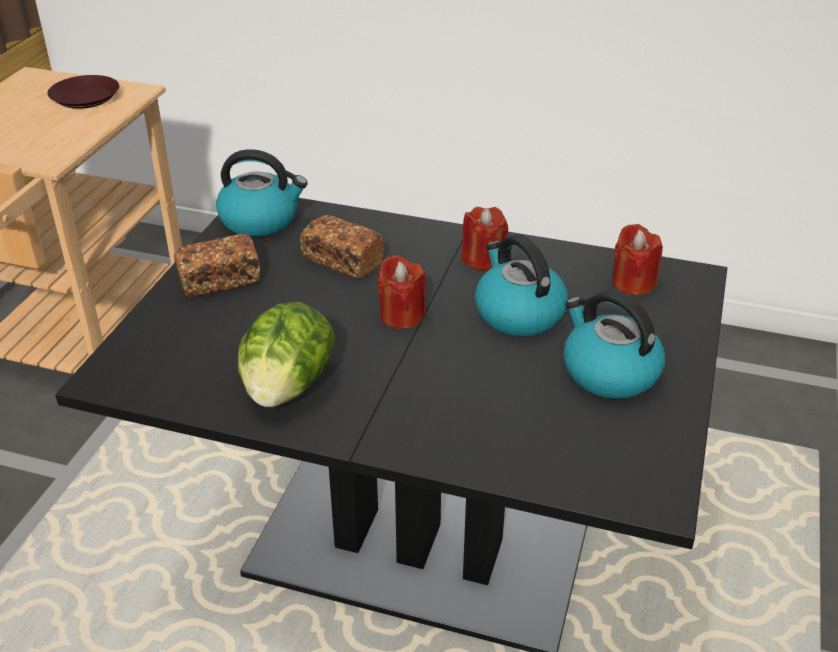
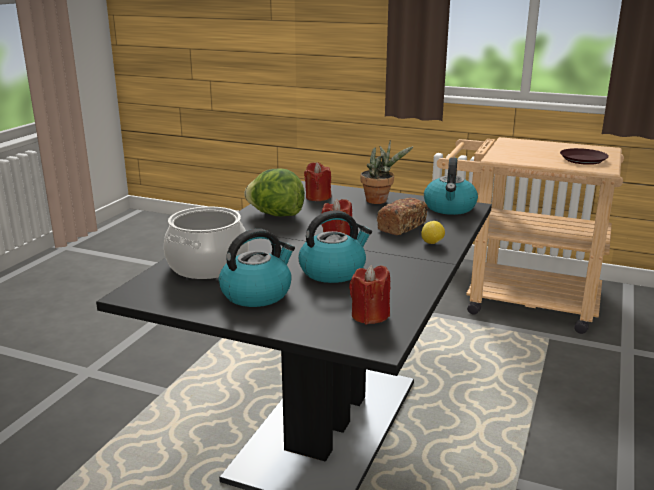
camera: 95 degrees right, 15 degrees down
bread [174,234,260,297] -> potted plant [361,140,413,204]
red candle [461,207,508,271] -> red candle moved to [304,162,331,201]
none -> cooking pot [164,207,249,279]
none -> lemon [421,221,445,244]

